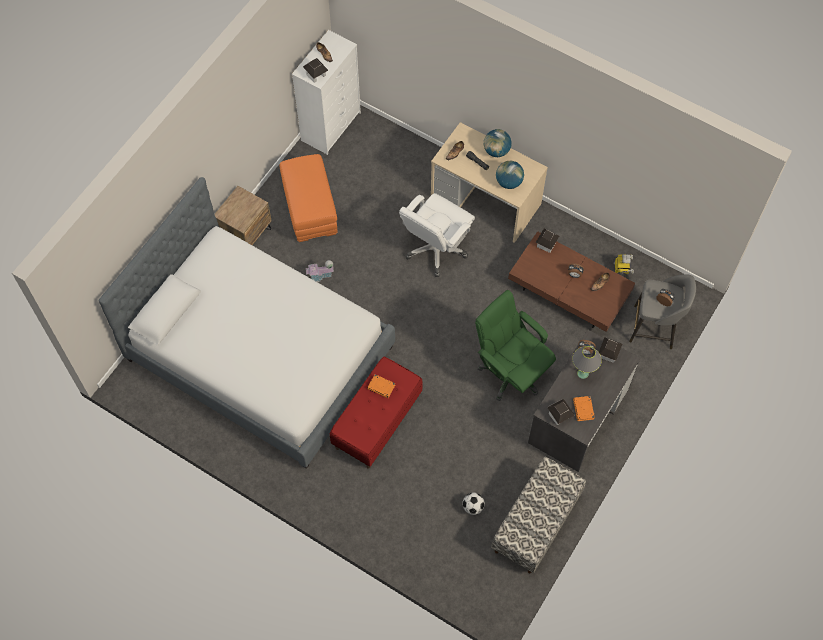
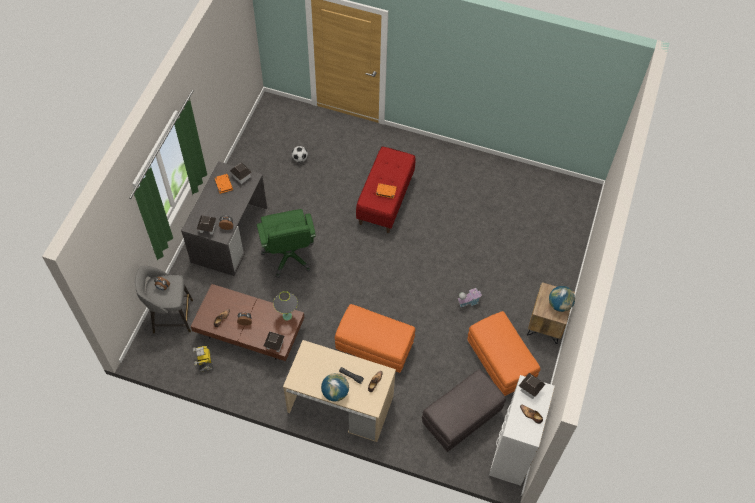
camera: 165 degrees right, 5 degrees down
bed [99,177,395,469] -> none
white office chair [399,193,475,277] -> orange ottoman [335,304,415,373]
green office chair [475,290,556,401] -> green office chair turned 45 degrees clockwise [257,209,316,278]
bench [491,457,586,574] -> none
globe [496,161,524,189] -> globe moved to [549,286,575,312]
grey table lamp [572,346,602,379] -> grey table lamp moved to [273,291,298,321]
none -> grey ottoman [422,369,506,452]

